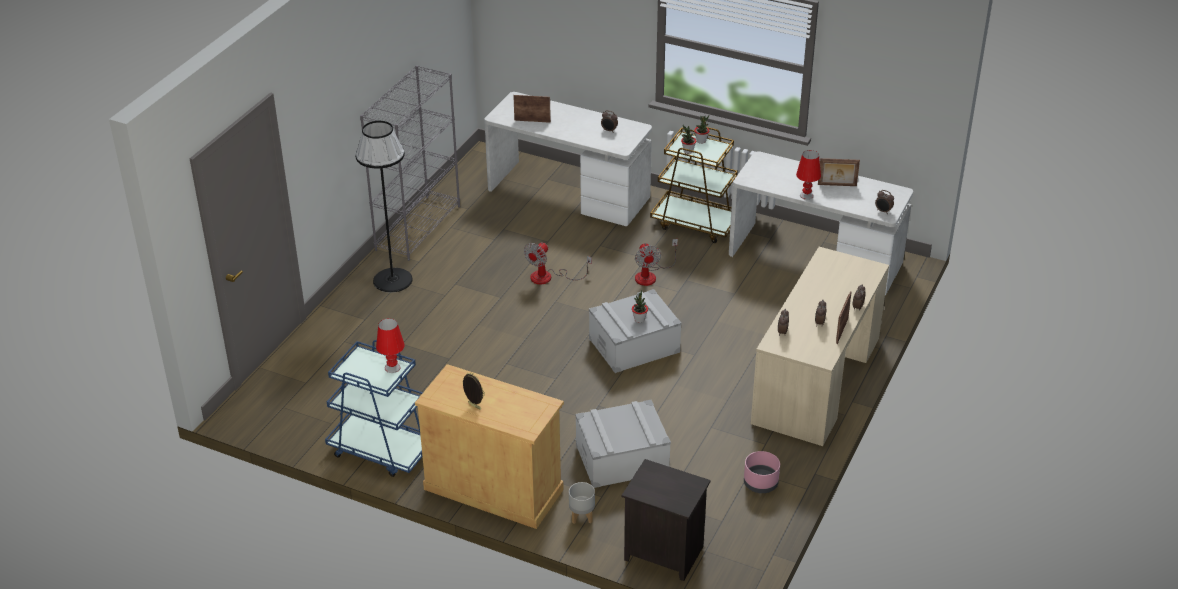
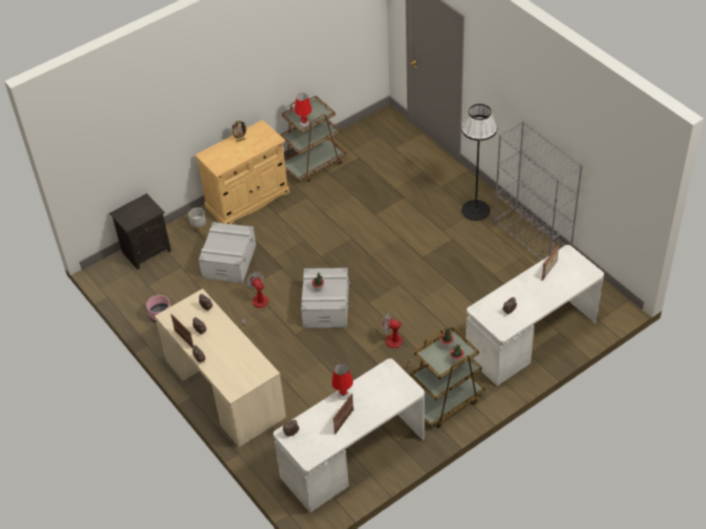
camera: 120 degrees right, 10 degrees up
blue cart [325,340,423,477] -> brown cart [280,96,346,182]
fan [524,242,592,285] -> fan moved to [242,272,269,326]

